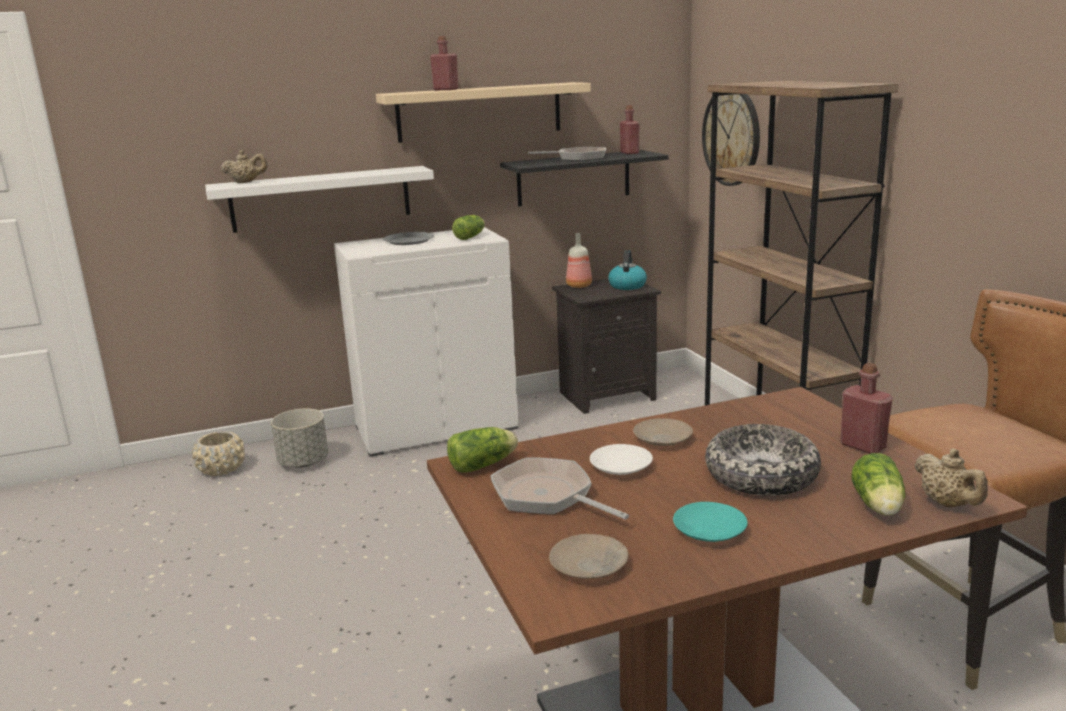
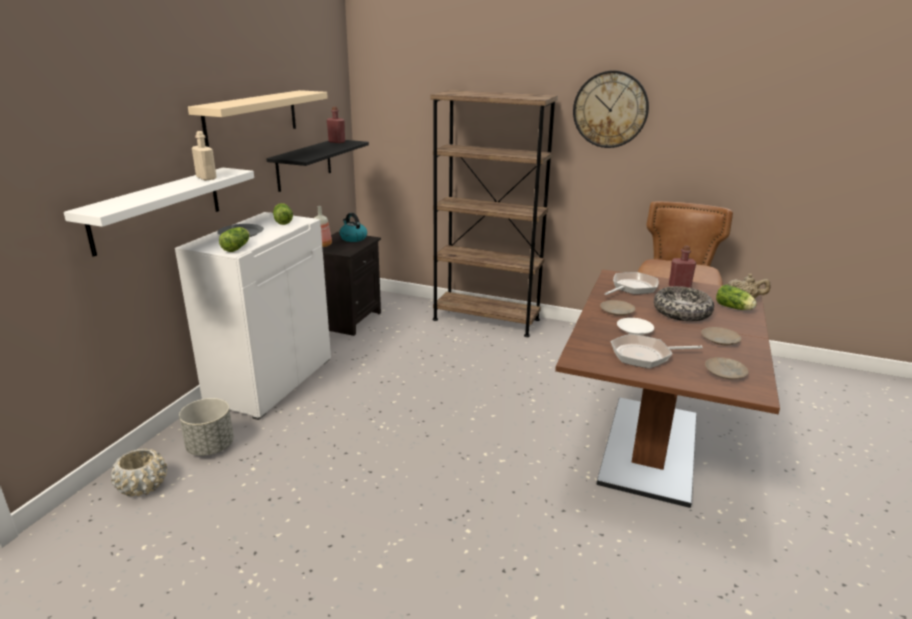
camera: 50 degrees left, 5 degrees up
beige teapot [221,150,268,183] -> none
red bottle [430,36,458,90] -> none
lettuce [447,427,518,473] -> lettuce moved to [219,227,250,252]
frying pan [528,147,606,161] -> frying pan moved to [604,272,658,295]
turquoise plate [673,502,748,542] -> beige plate [701,327,741,345]
wall clock [702,94,760,186] -> wall clock moved to [573,70,649,148]
none -> beige bottle [192,131,217,181]

